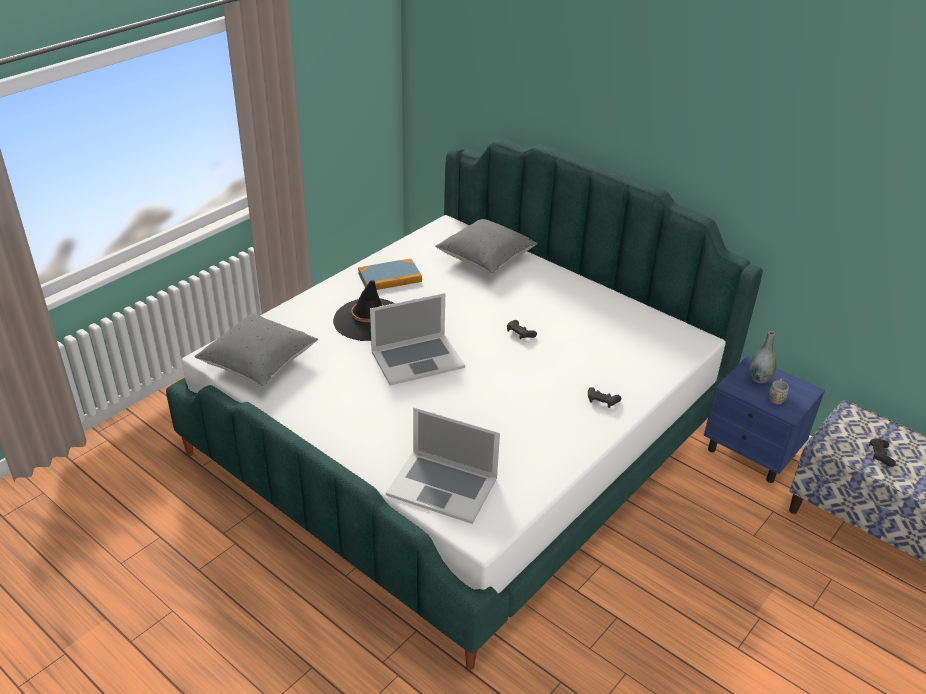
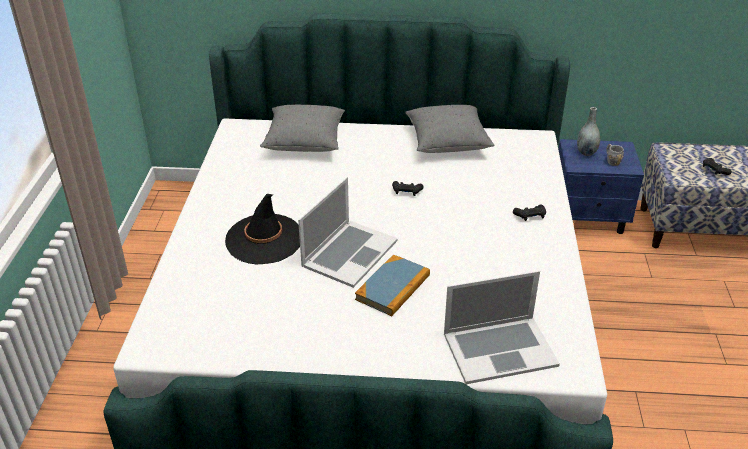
camera: 35 degrees left, 0 degrees up
grey pillow [195,313,318,386] -> grey pillow moved to [405,105,495,153]
book [358,259,422,290] -> book moved to [355,255,430,316]

